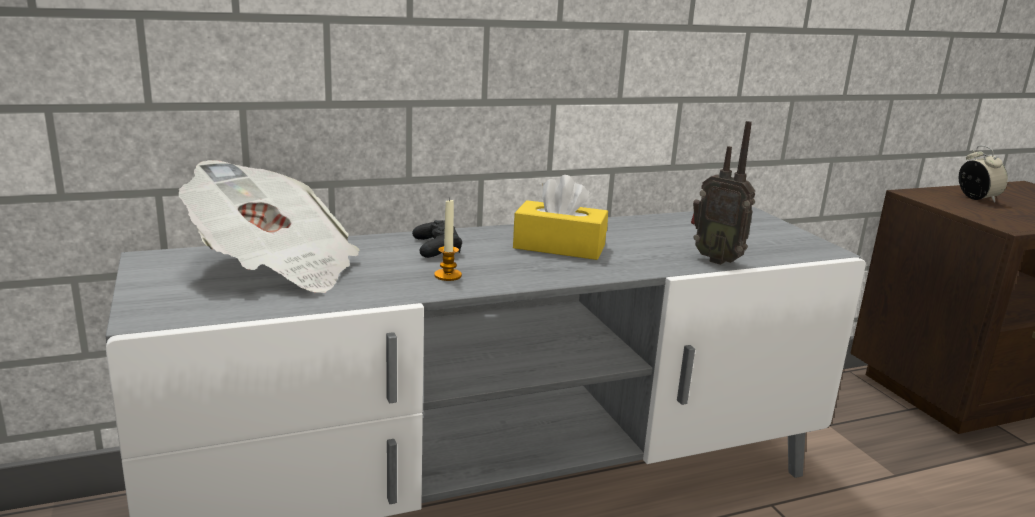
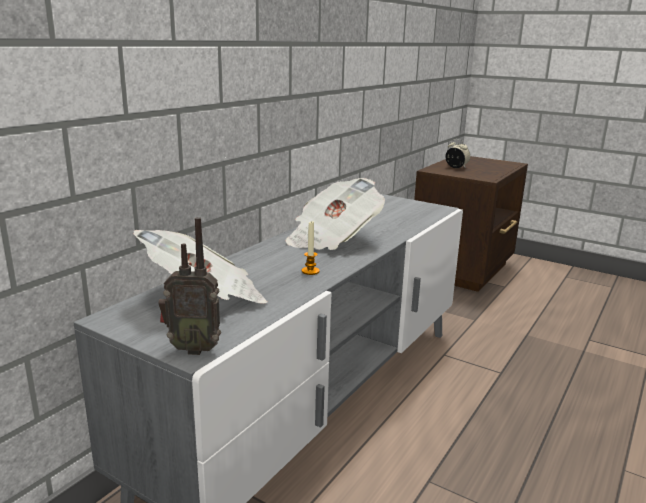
camera: 35 degrees left, 0 degrees up
black game controller [412,220,462,258] -> none
yellow tissue box [513,175,608,260] -> newspaper [286,178,385,250]
radio [691,121,755,265] -> radio moved to [158,217,221,355]

